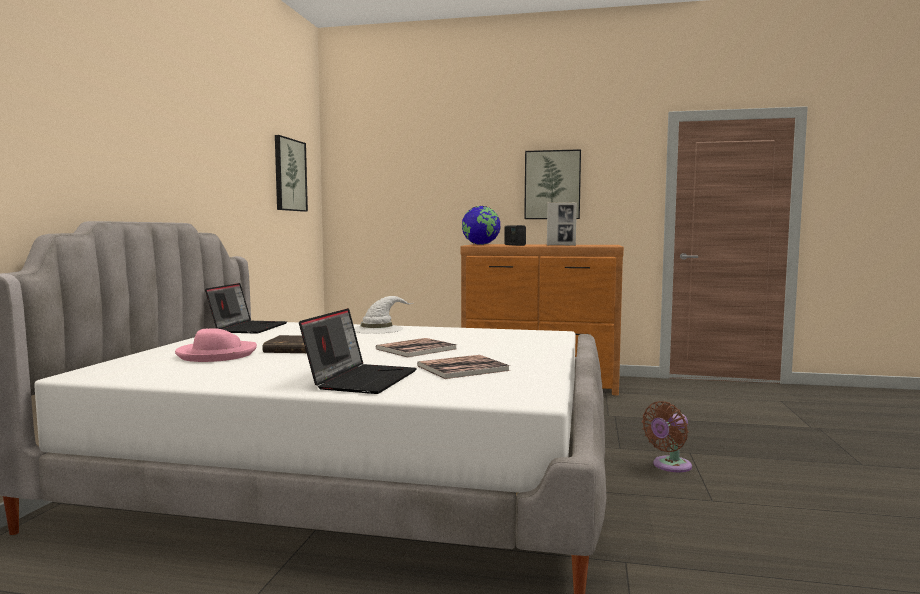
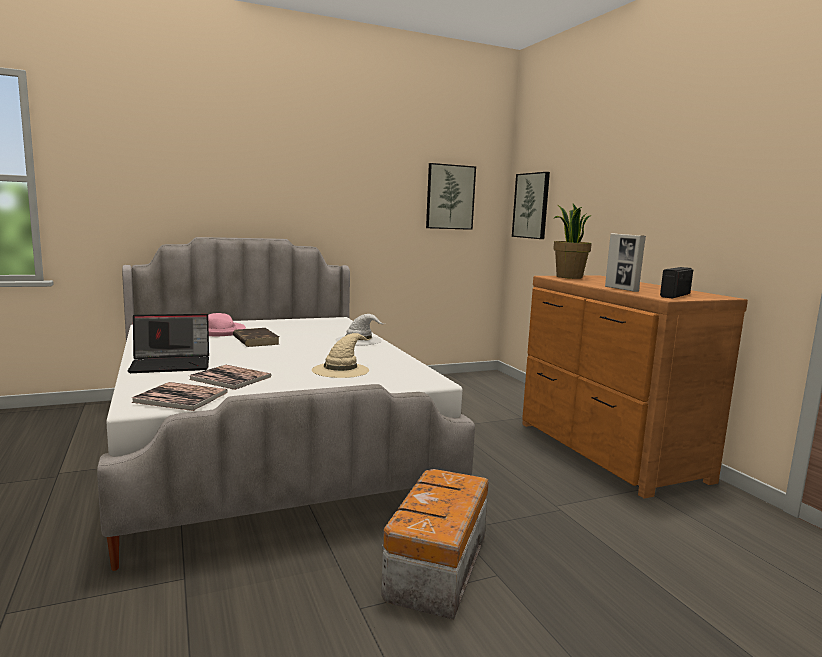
camera: 55 degrees right, 5 degrees up
laptop [205,283,287,334] -> none
book [376,338,457,358] -> book moved to [131,382,228,411]
globe [462,206,501,245] -> potted plant [553,204,592,279]
radio [504,225,526,246] -> radio moved to [660,267,693,298]
picture [524,149,581,219] -> picture moved to [512,172,550,239]
brown fan [642,401,692,472] -> storage box [381,469,489,620]
none -> beige hat [312,333,370,378]

